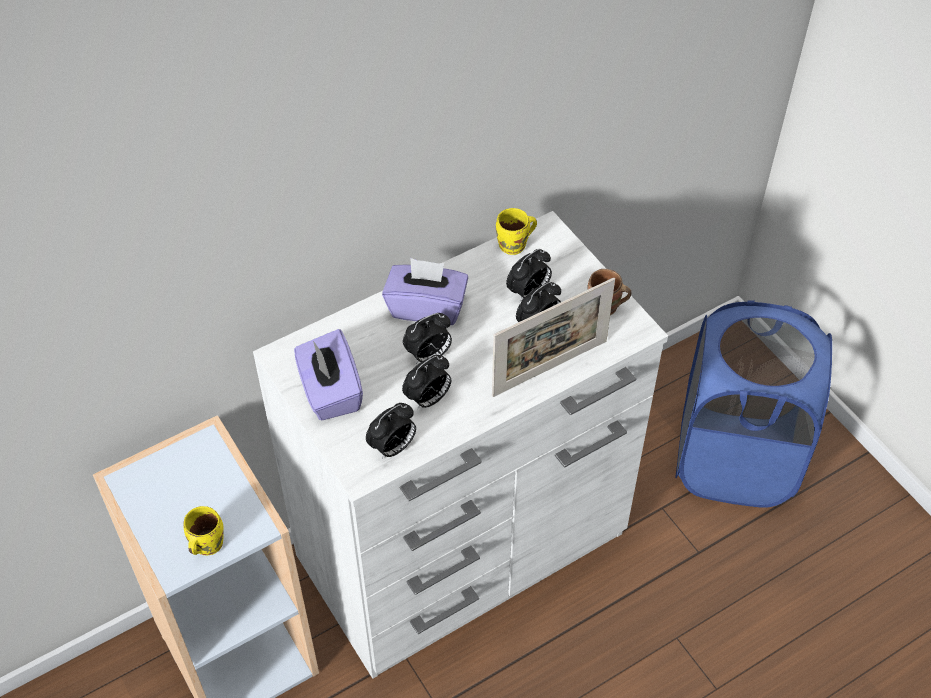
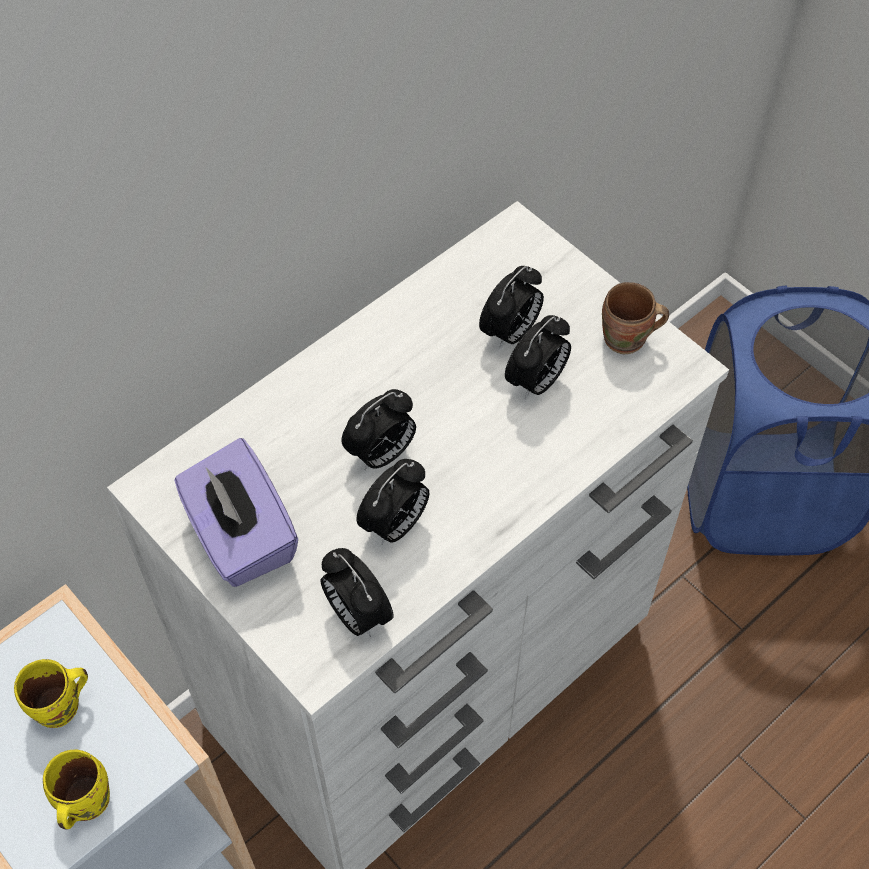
camera: 10 degrees left, 5 degrees up
alarm clock [366,403,416,458] -> alarm clock turned 105 degrees clockwise [320,548,394,637]
purple tissue box [382,258,468,325] -> none
picture frame [492,278,615,397] -> none
yellow mug [496,208,537,255] -> yellow mug moved to [14,659,88,728]

